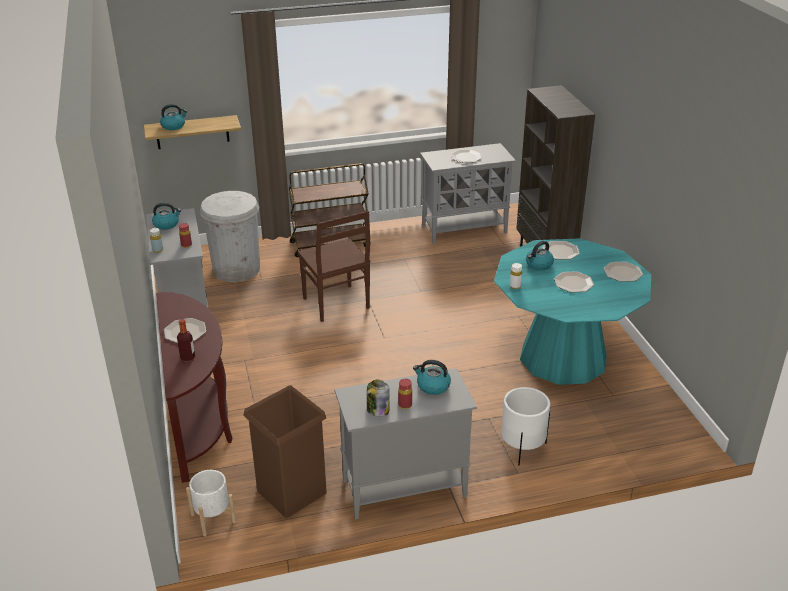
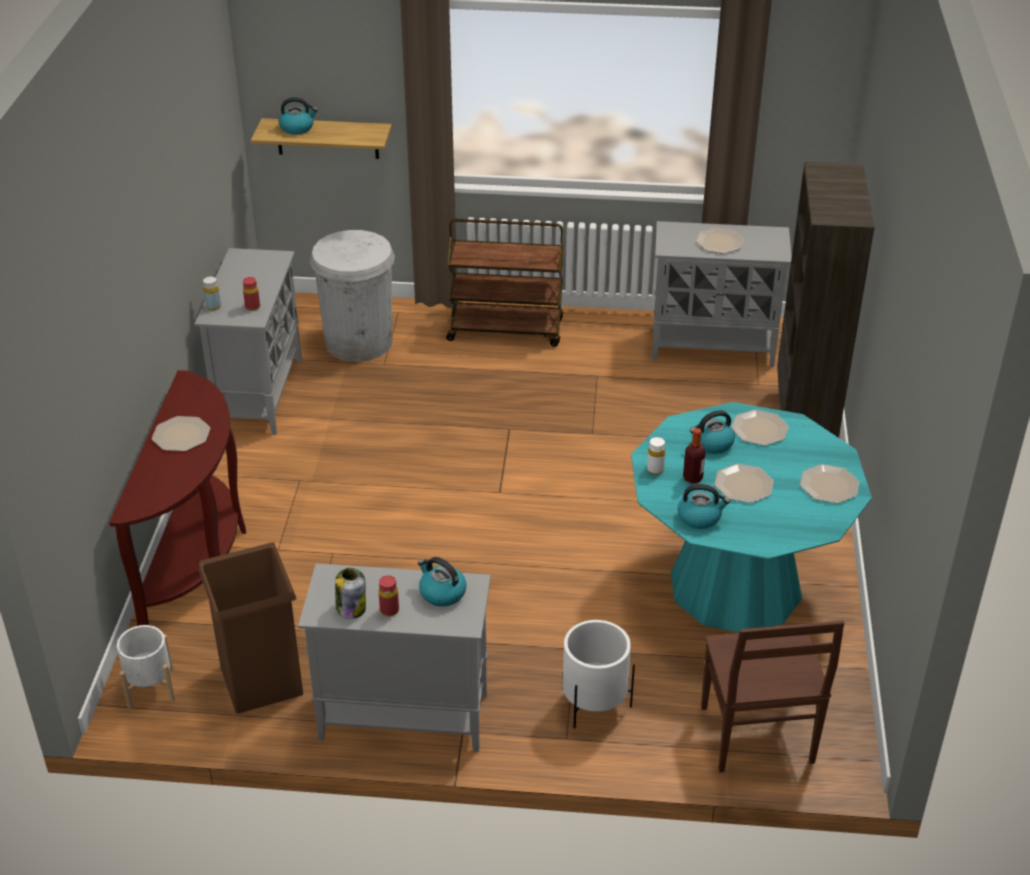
camera: 20 degrees right, 5 degrees up
kettle [152,202,181,230] -> kettle moved to [678,484,730,529]
bottle [177,319,195,362] -> bottle moved to [683,428,705,484]
brown chair [298,211,370,322] -> brown chair moved to [701,621,844,772]

